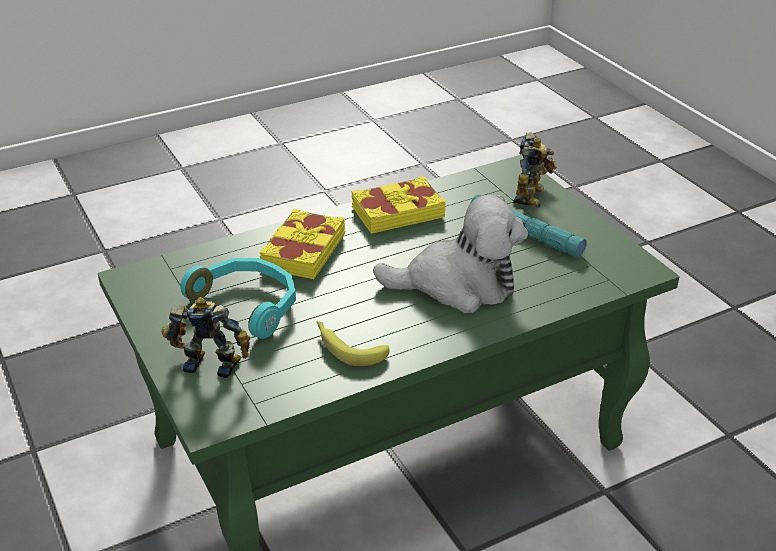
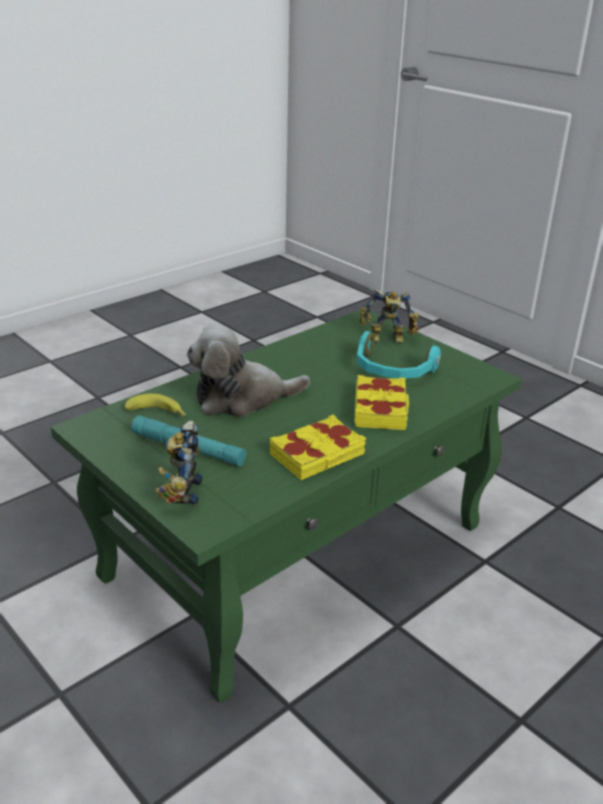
camera: 165 degrees right, 5 degrees down
banana [317,321,390,366] -> banana moved to [125,393,187,417]

